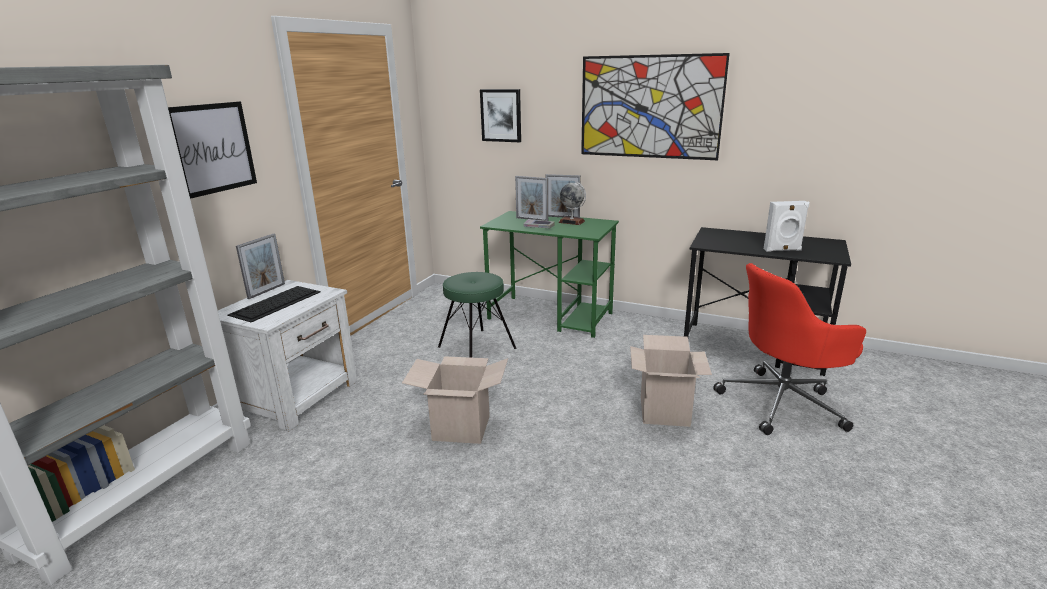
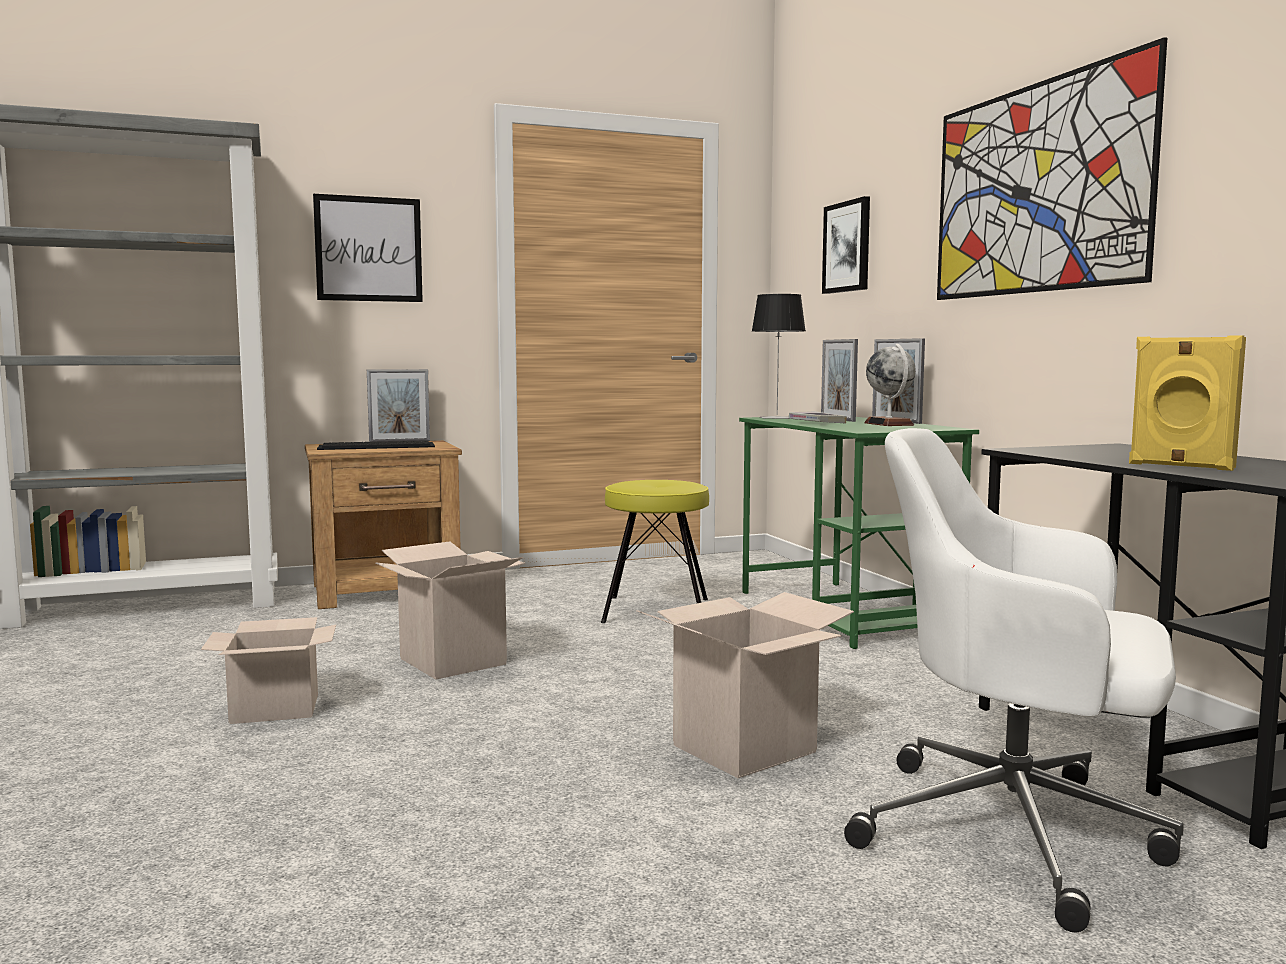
camera: 45 degrees right, 15 degrees down
white nightstand [218,280,357,432] -> brown nightstand [305,440,462,609]
green stool [438,272,516,358] -> yellow stool [601,480,709,623]
red office chair [713,263,866,435] -> white office chair [844,428,1184,933]
white speaker [764,201,810,252] -> yellow speaker [1129,335,1246,471]
none -> cardboard box [201,617,336,724]
none -> table lamp [752,294,805,419]

